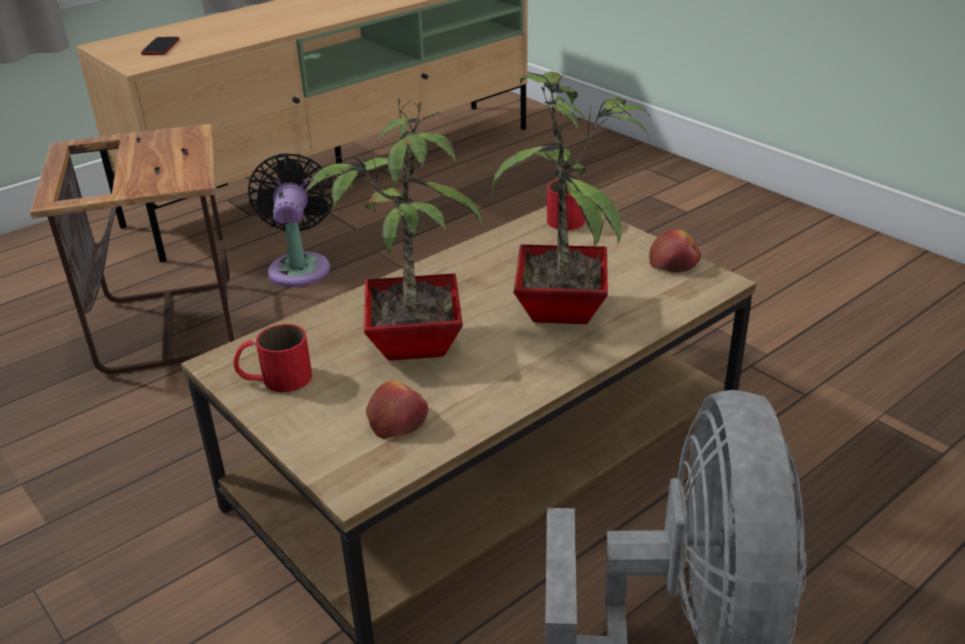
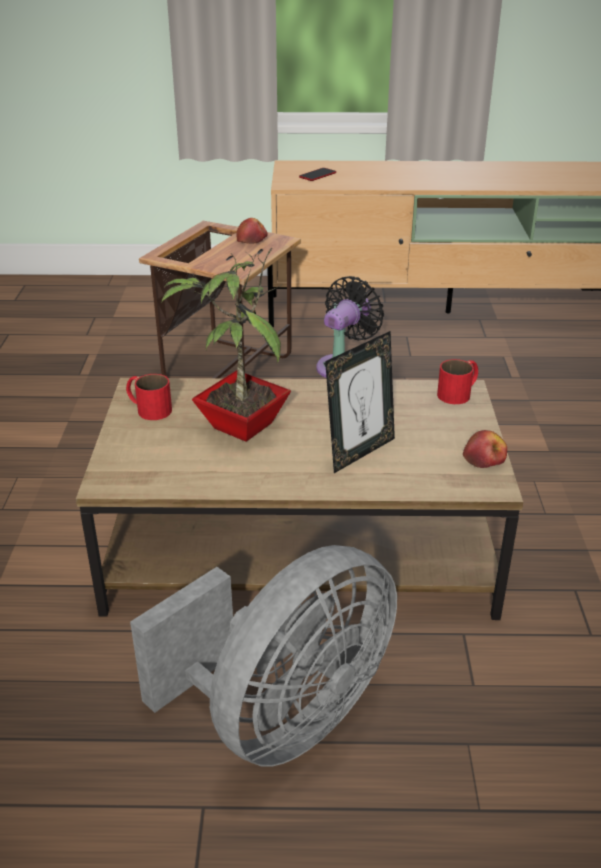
camera: 40 degrees right, 0 degrees up
apple [366,380,428,439] -> apple moved to [236,218,268,244]
potted plant [492,71,651,324] -> picture frame [325,331,395,473]

